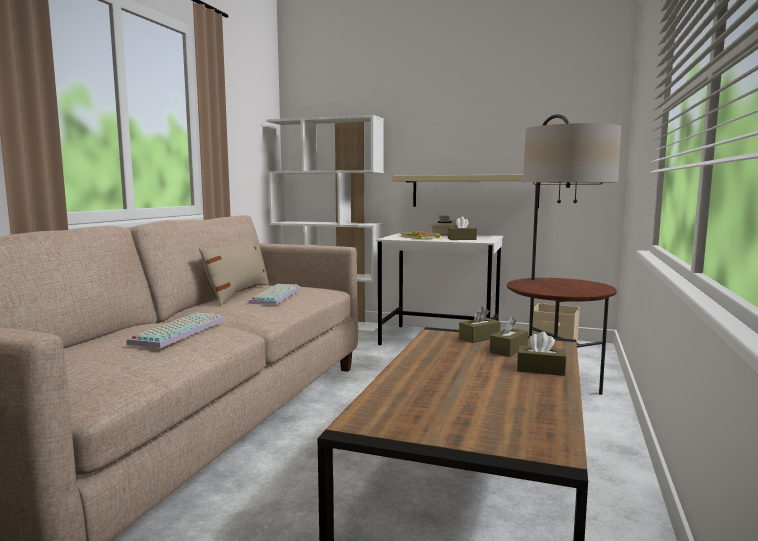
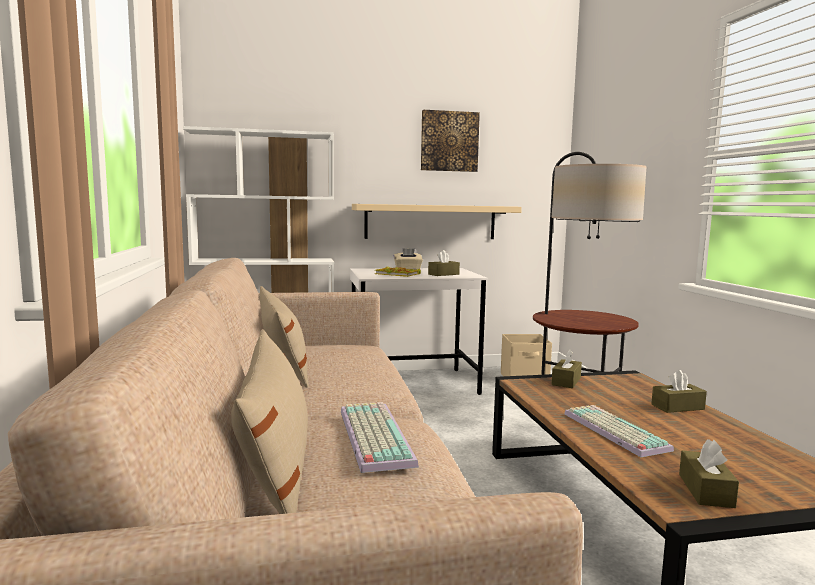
camera: 30 degrees left, 0 degrees up
keyboard [248,284,301,305] -> keyboard moved to [564,405,674,457]
brown tissue box [490,317,528,357] -> brown tissue box moved to [679,439,739,508]
none -> beige pillow [231,329,308,514]
none -> picture [421,110,480,172]

